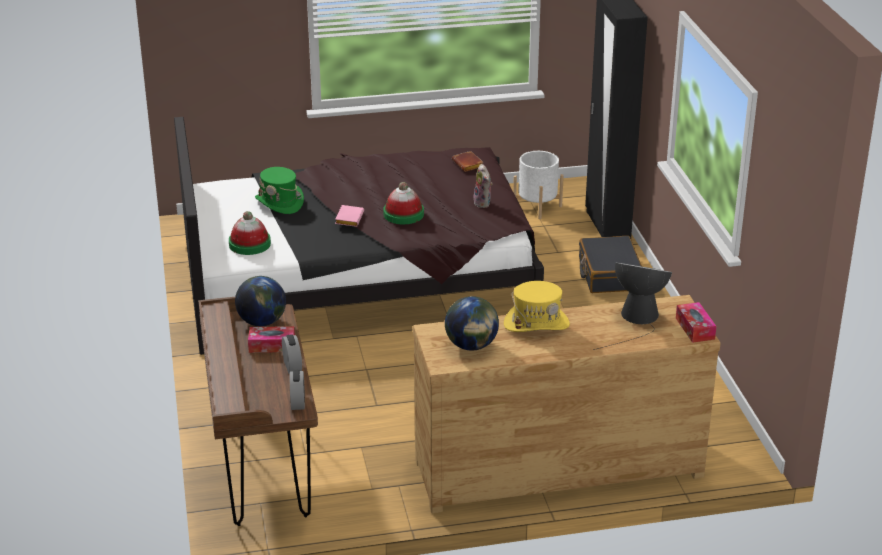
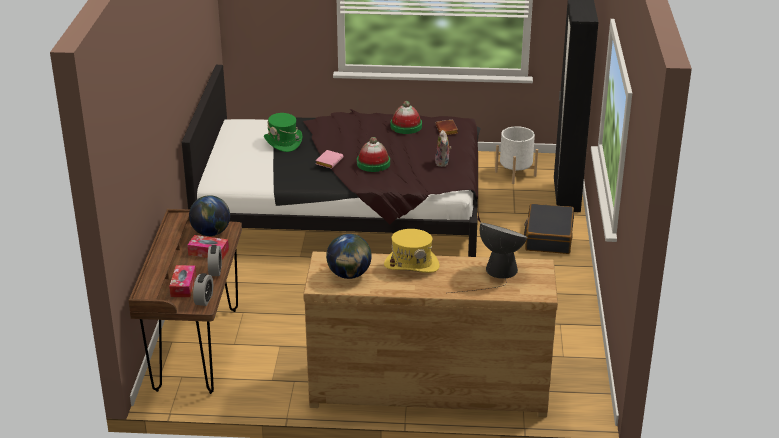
camera: 15 degrees right, 0 degrees up
hat [229,211,271,255] -> hat moved to [390,101,422,134]
tissue box [676,302,716,343] -> tissue box moved to [169,265,196,297]

